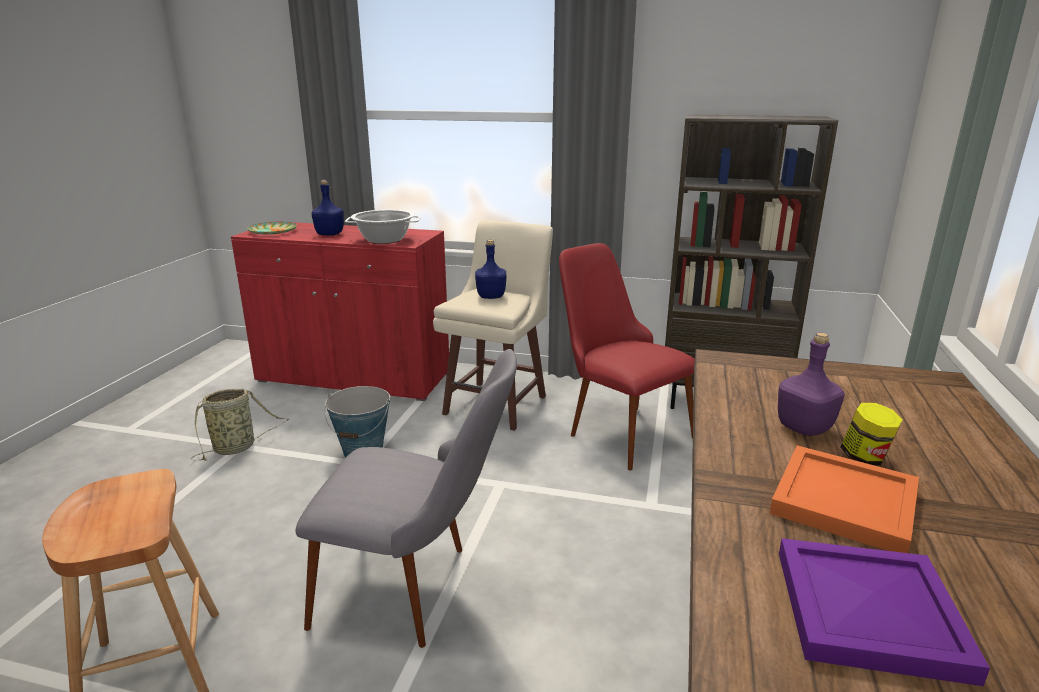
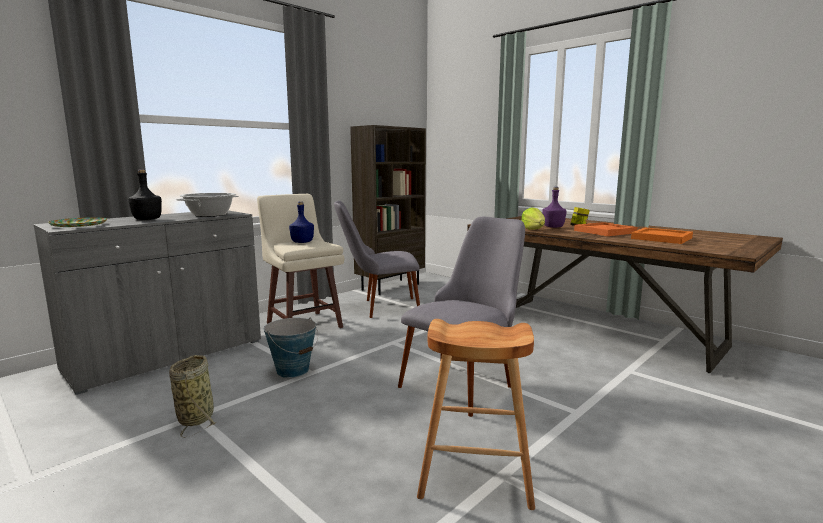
camera: 60 degrees left, 10 degrees down
red cabinet [231,221,449,401] -> grey cabinet [33,210,261,395]
blue bottle [311,180,344,235] -> black bottle [128,169,162,220]
red chair [559,243,695,471] -> grey chair [334,201,420,318]
purple tray [779,538,990,686] -> orange tray [631,227,693,244]
none -> lettuce [521,207,545,230]

